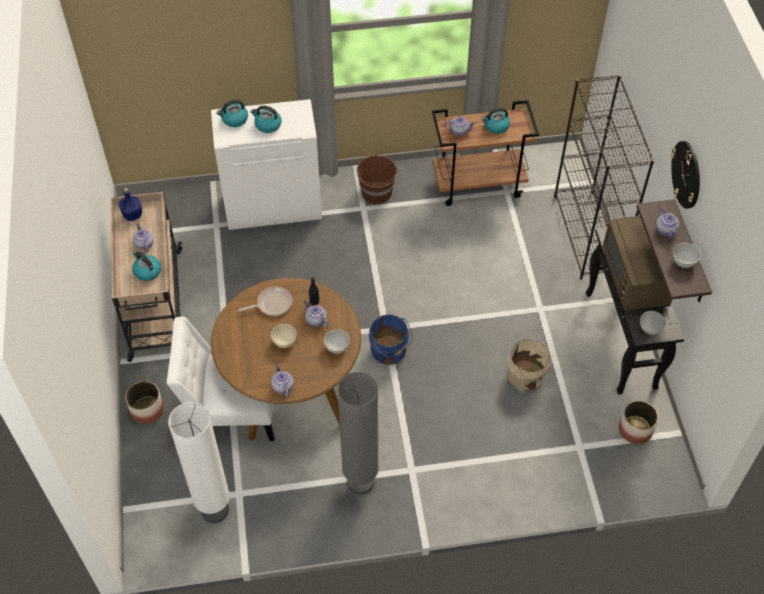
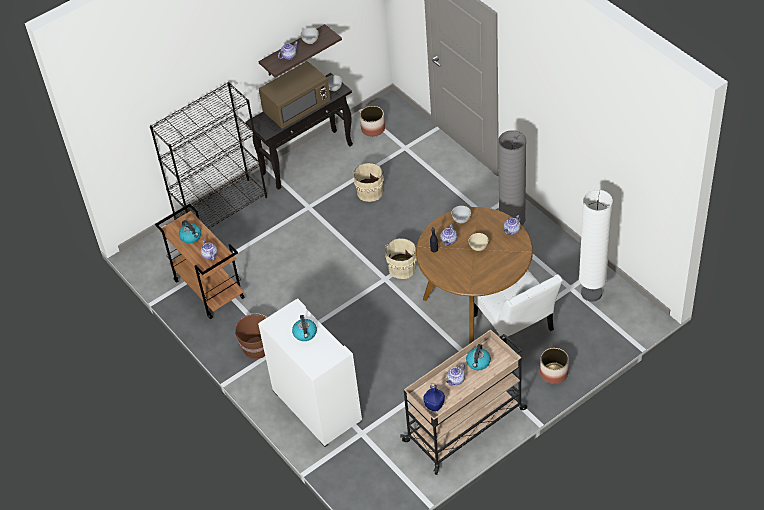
camera: 115 degrees left, 5 degrees down
kettle [217,100,248,127] -> none
frying pan [239,286,292,316] -> none
blue bucket [369,314,412,365] -> beige bucket [385,238,416,279]
wall clock [671,141,700,209] -> none

